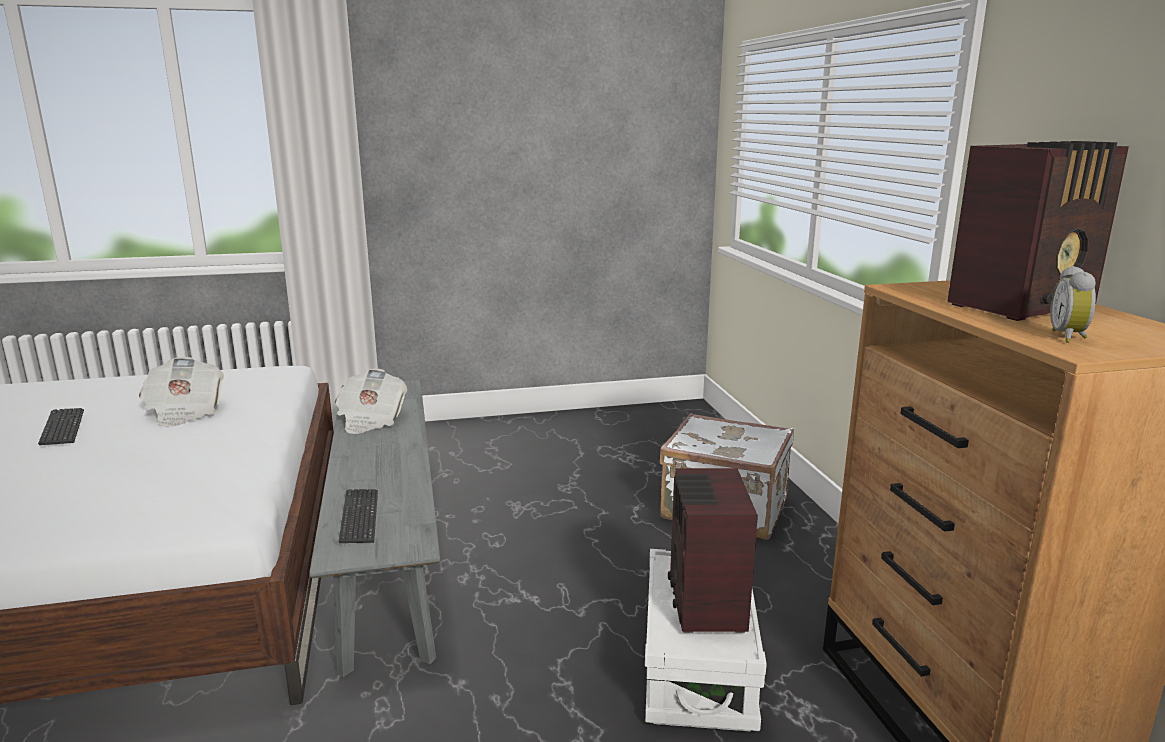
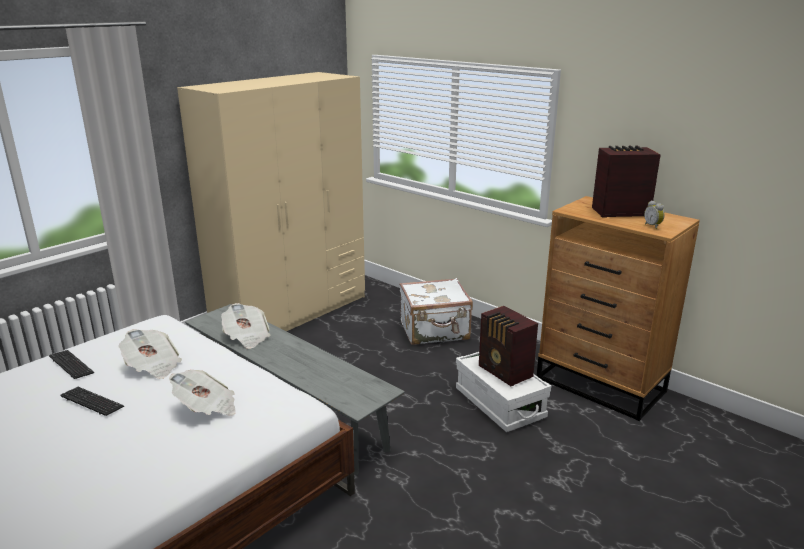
camera: 35 degrees left, 5 degrees up
keyboard [339,489,378,543] -> keyboard moved to [49,350,94,379]
radio [947,141,1129,321] -> radio turned 120 degrees counterclockwise [592,146,661,218]
none -> newspaper [169,370,235,416]
none -> beige wardrobe [177,72,365,331]

